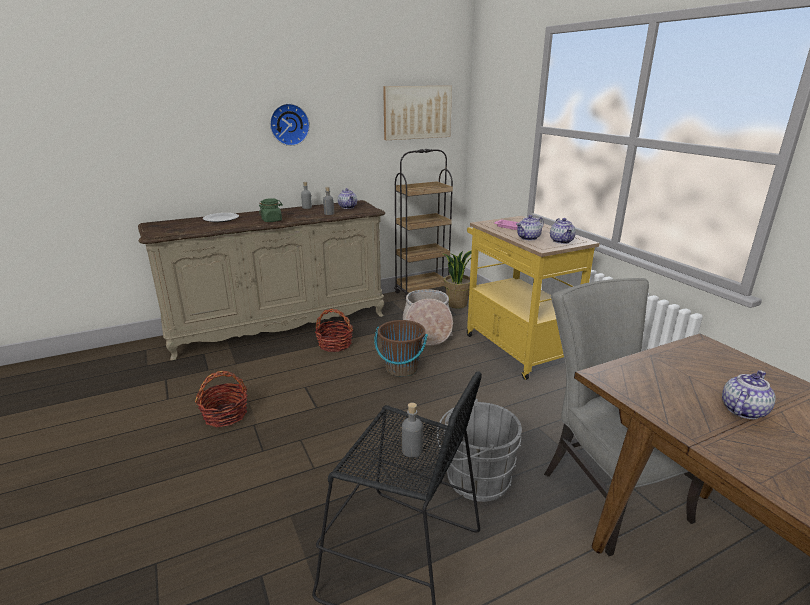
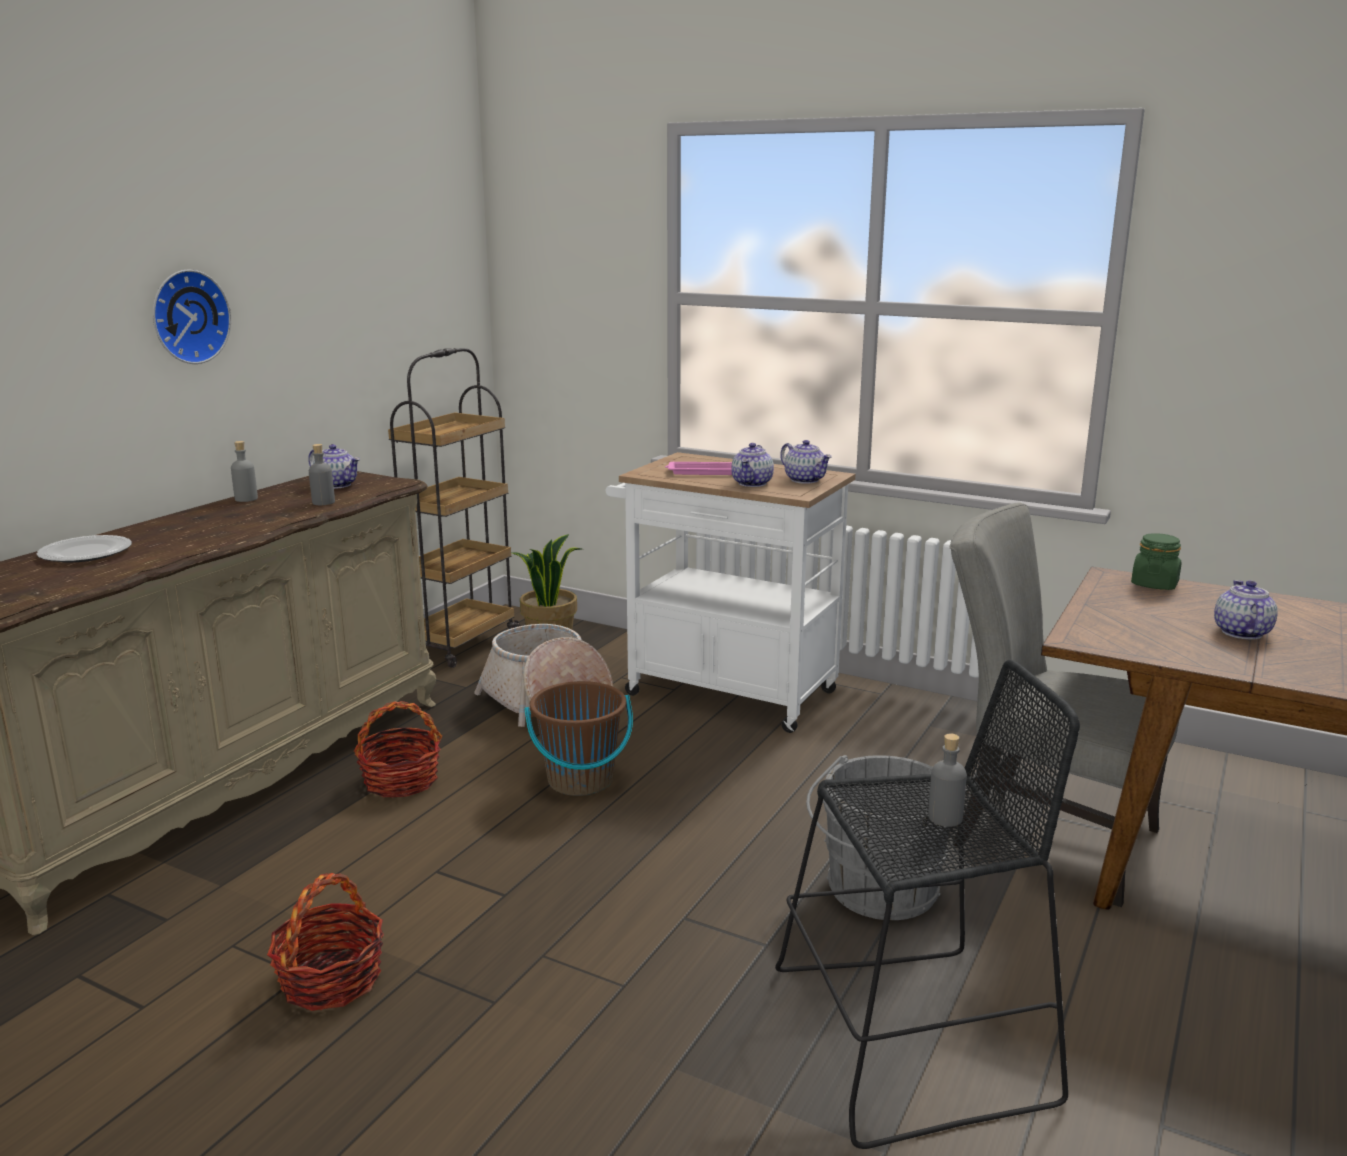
camera: 35 degrees left, 5 degrees down
green jar [259,198,283,222] -> green jar moved to [1131,533,1181,590]
picture [383,86,452,140] -> none
yellow cart [466,216,600,380] -> white cart [606,452,855,733]

